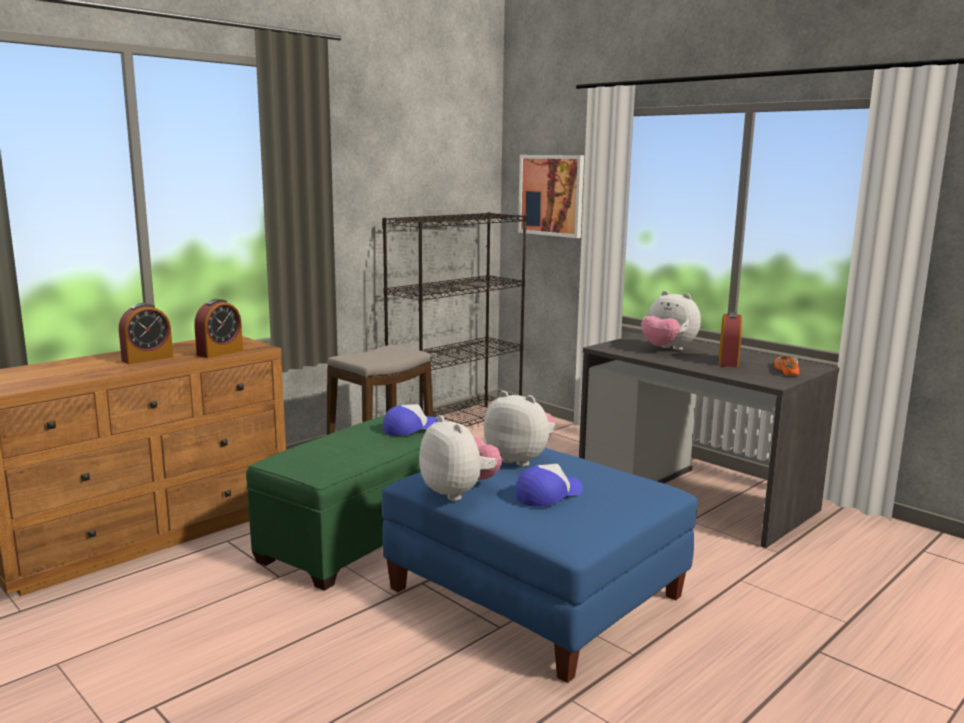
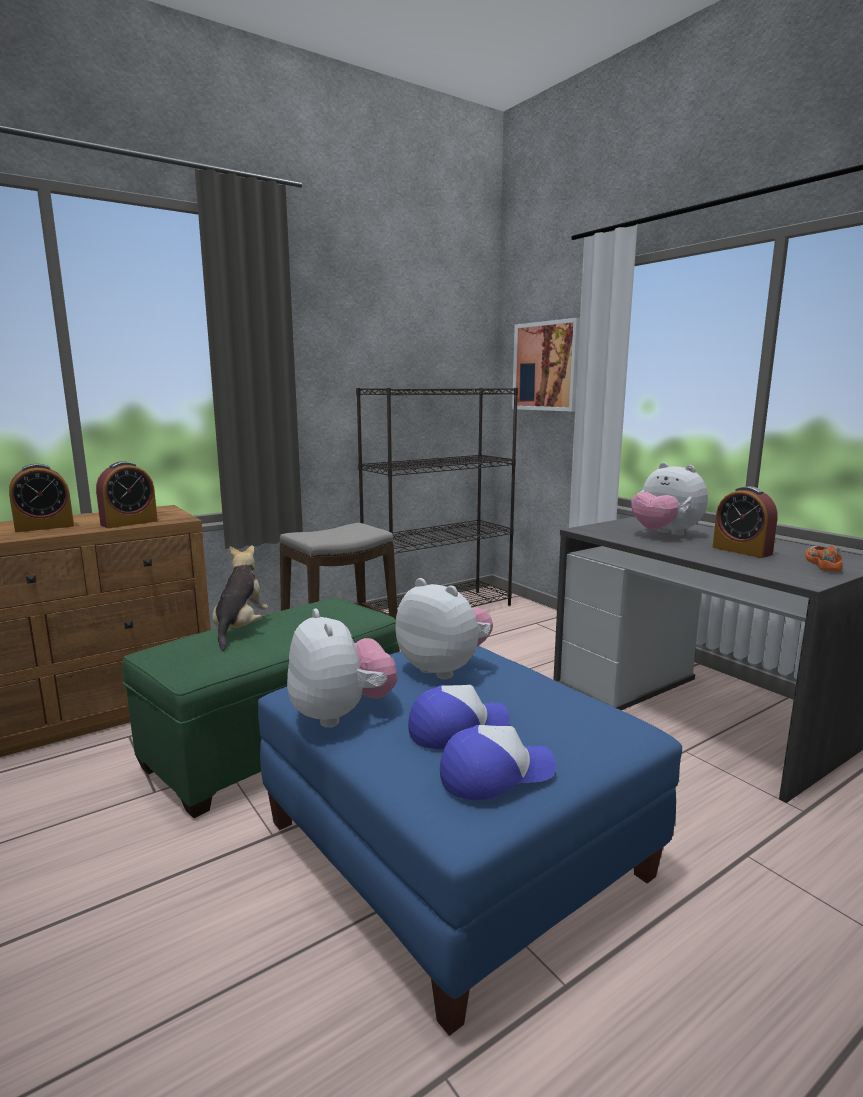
camera: 10 degrees right, 0 degrees up
cap [383,404,437,436] -> cap moved to [440,725,556,800]
alarm clock [719,312,742,367] -> alarm clock turned 120 degrees clockwise [712,486,778,558]
none -> plush toy [212,545,268,651]

